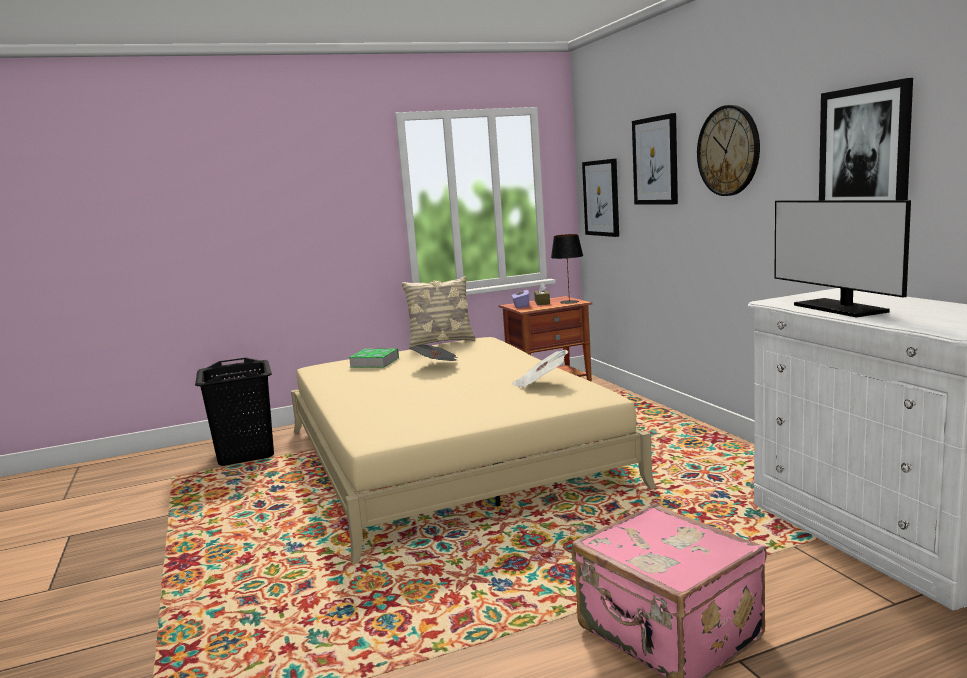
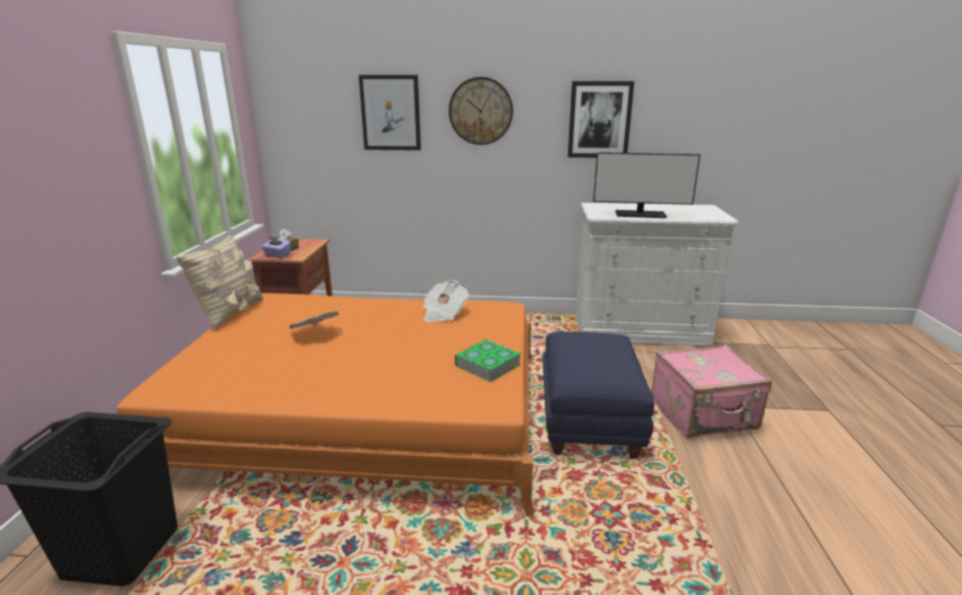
camera: 65 degrees left, 10 degrees up
beige bed [291,337,656,564] -> orange bed [117,293,534,516]
book [349,348,399,368] -> book moved to [455,340,521,382]
black table lamp [551,234,583,304] -> none
picture [582,159,619,237] -> none
none -> blue ottoman [543,331,654,459]

